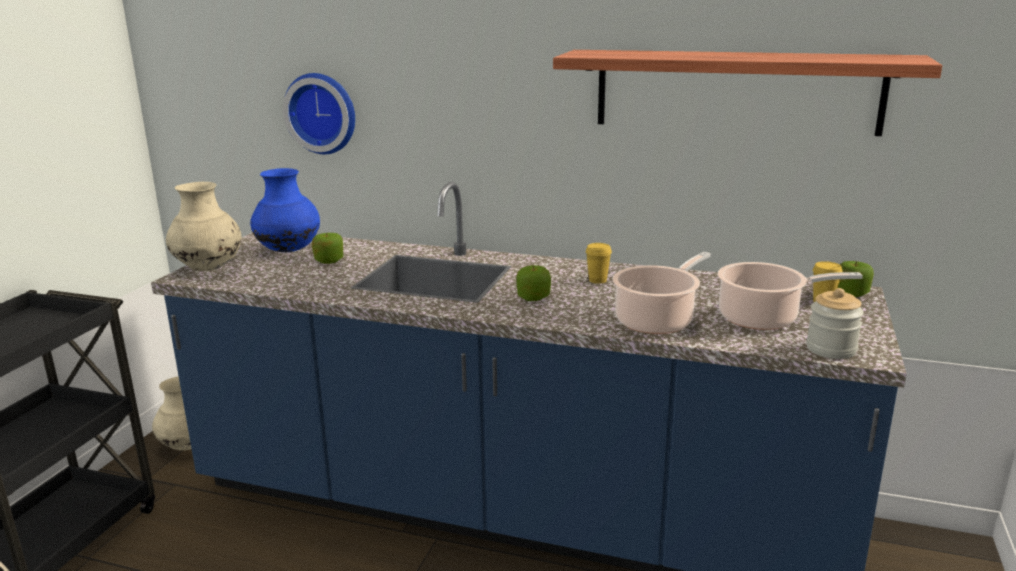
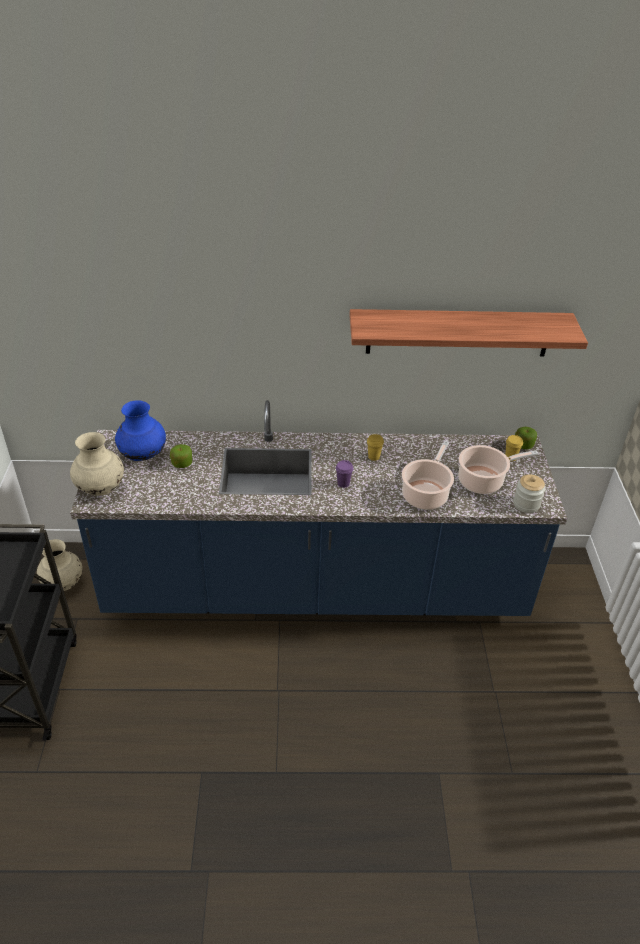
camera: 20 degrees left, 20 degrees up
wall clock [283,73,355,154] -> none
apple [516,265,551,301] -> purple cup [336,460,353,488]

